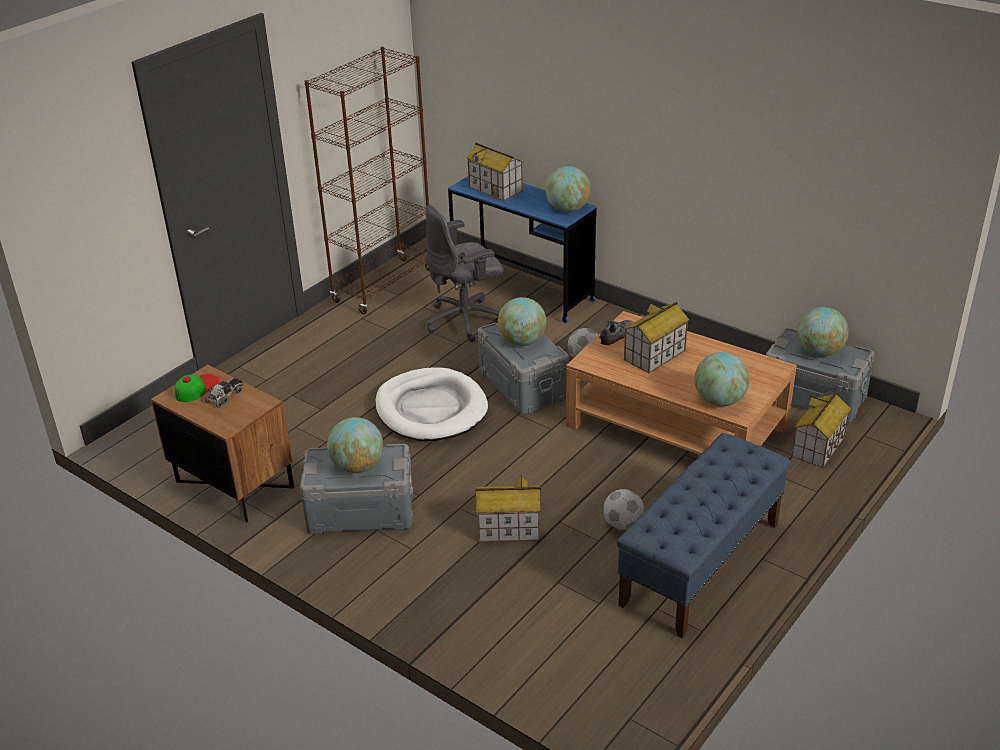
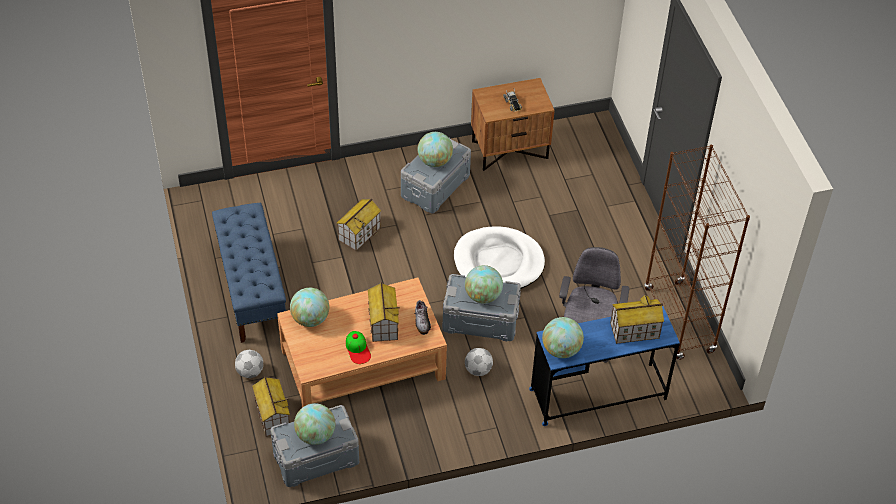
camera: 125 degrees right, 15 degrees up
cap [175,374,220,402] -> cap moved to [346,331,371,364]
football [603,489,644,530] -> football moved to [235,350,263,378]

